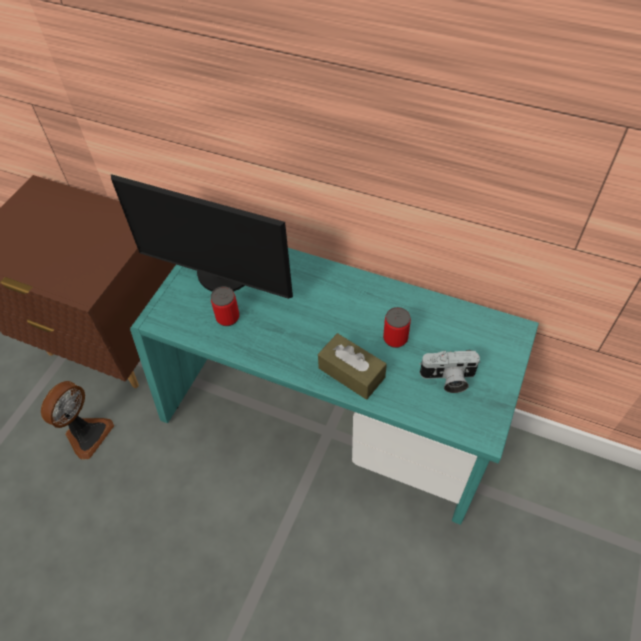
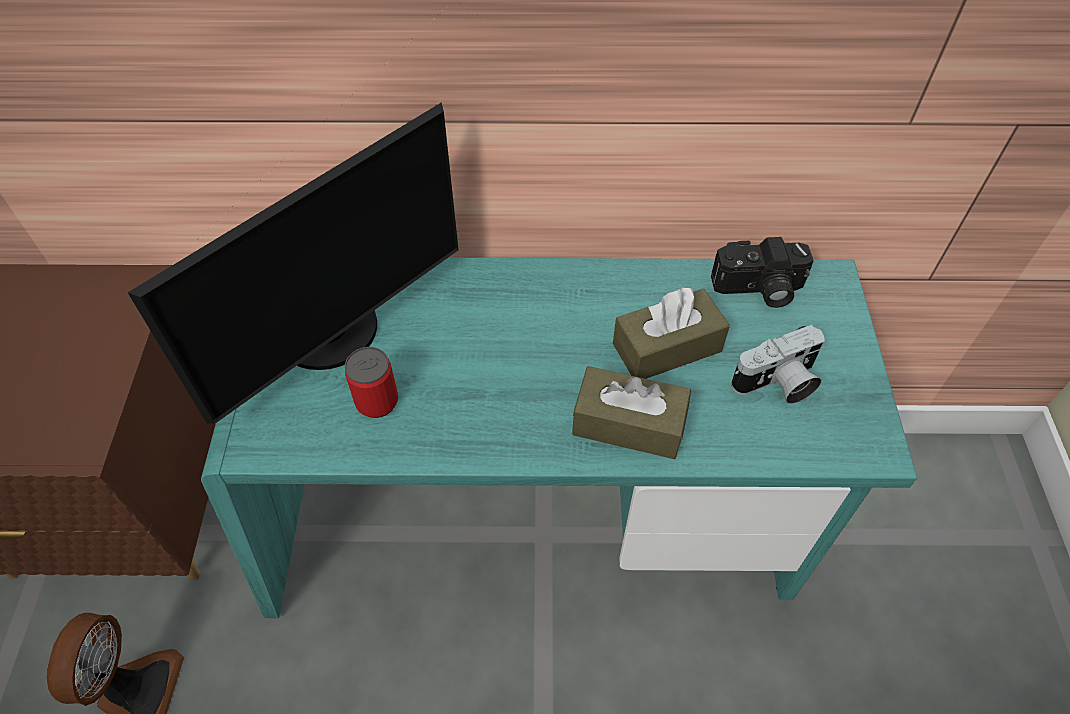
camera: 25 degrees left, 0 degrees up
monitor [111,174,293,299] -> monitor turned 45 degrees counterclockwise [128,102,459,424]
can [383,307,411,348] -> brown tissue box [613,286,730,379]
none -> camera [711,237,814,308]

